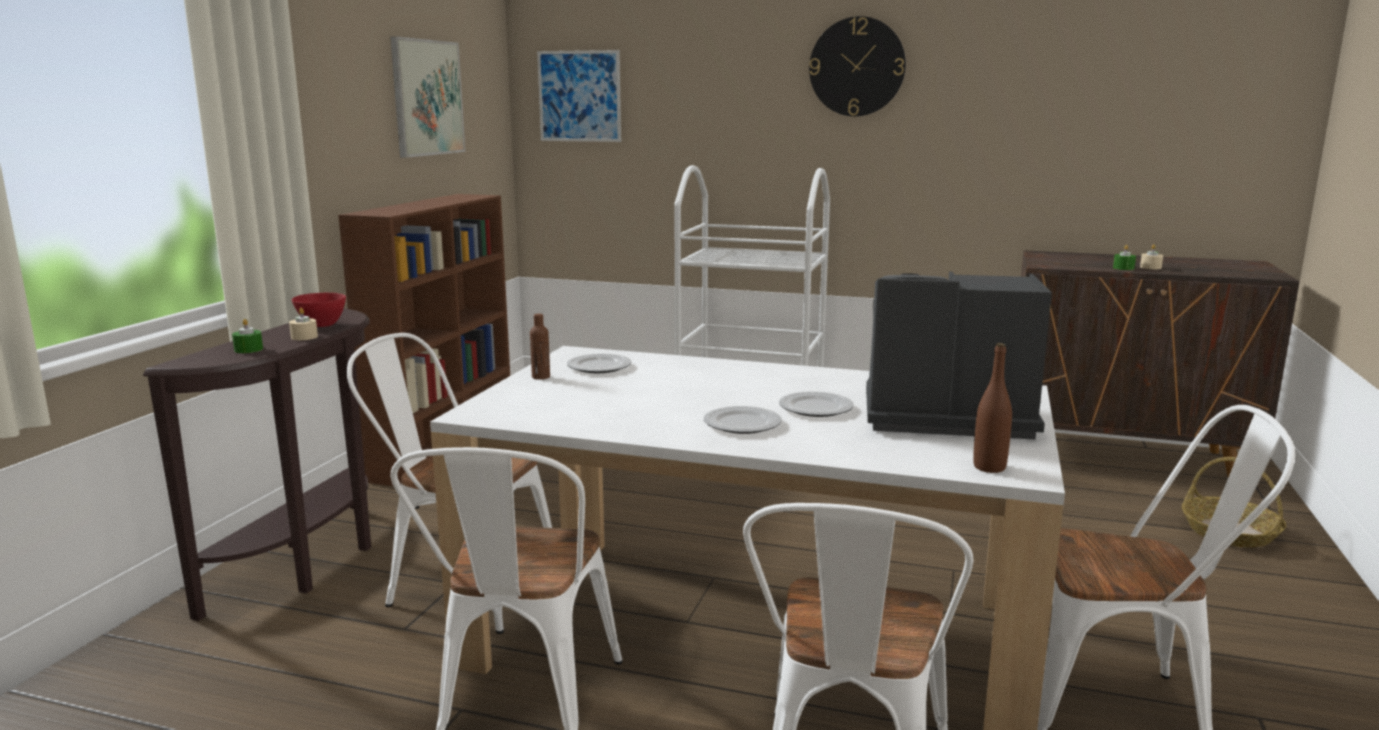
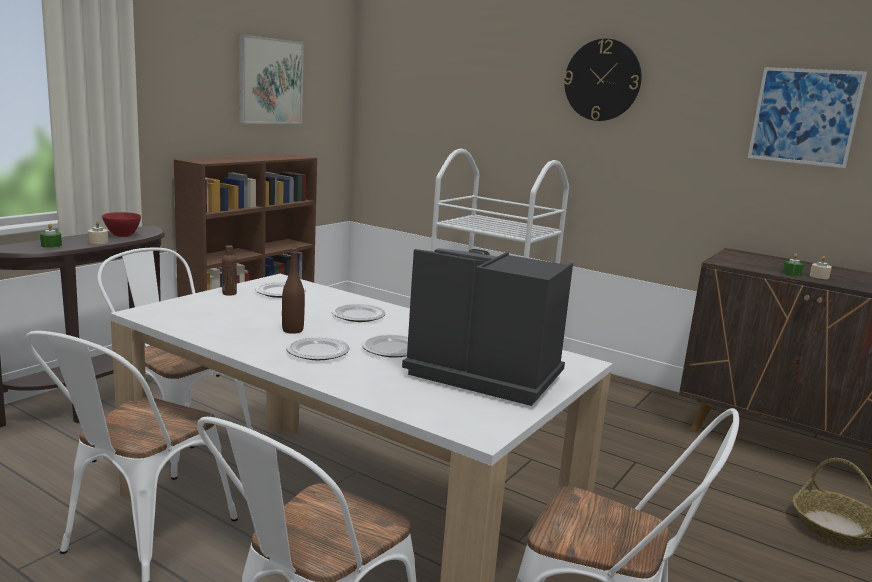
camera: 15 degrees right, 0 degrees up
picture [537,50,621,142] -> picture moved to [748,67,867,168]
brown bottle [973,343,1012,473] -> brown bottle moved to [282,248,305,334]
none -> plate [332,304,386,322]

